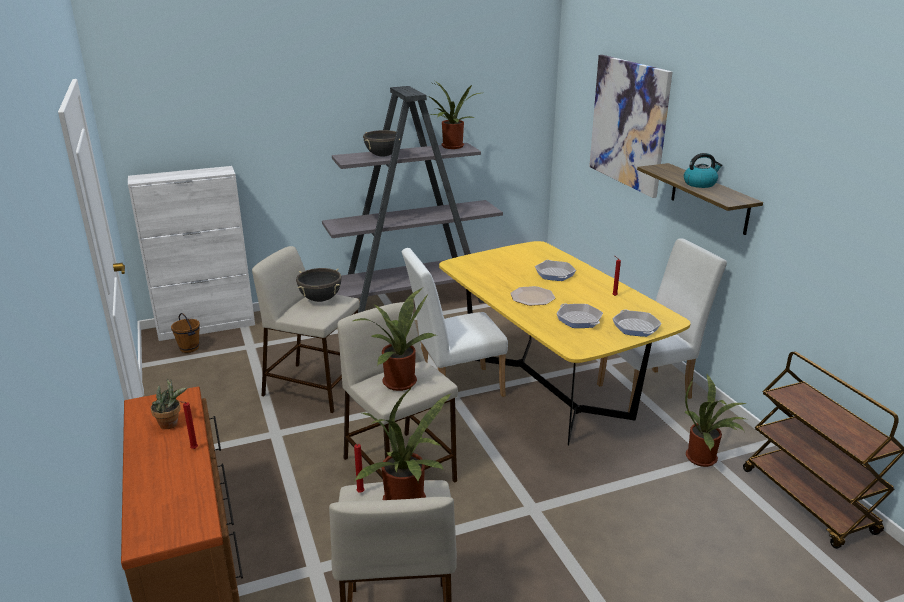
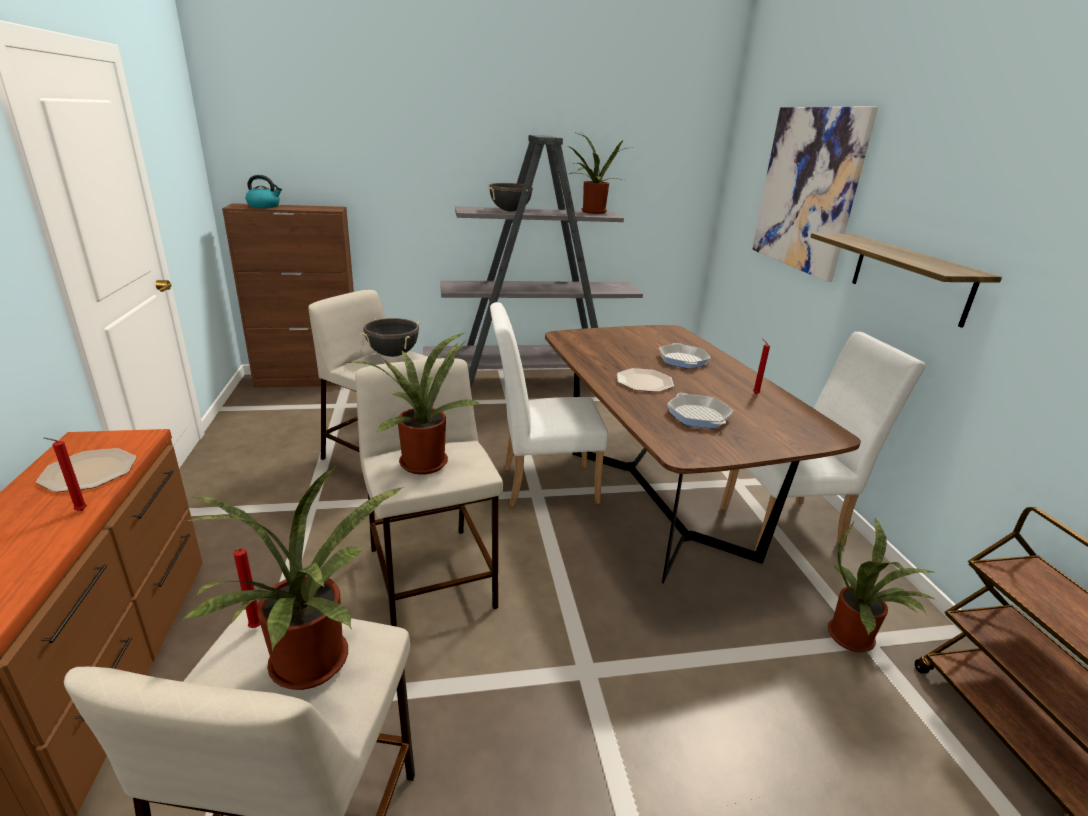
camera: 10 degrees right, 0 degrees up
white cabinet [128,166,255,341] -> brown cabinet [222,203,354,388]
potted plant [151,379,187,429] -> plate [36,448,137,492]
brown bucket [171,313,200,353] -> none
yellow dining table [439,241,690,445] -> brown dining table [545,325,861,583]
frying pan [612,310,662,337] -> none
kettle [684,153,722,188] -> kettle moved to [246,175,282,208]

